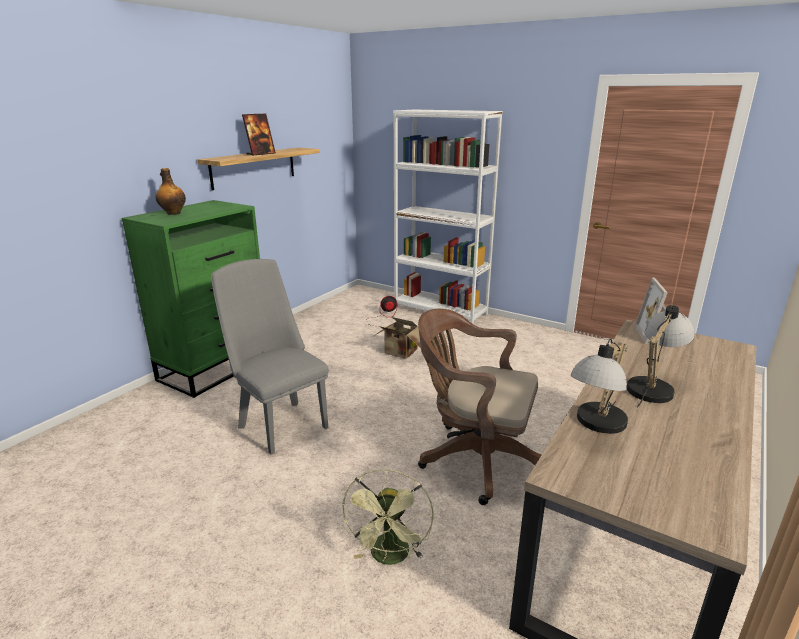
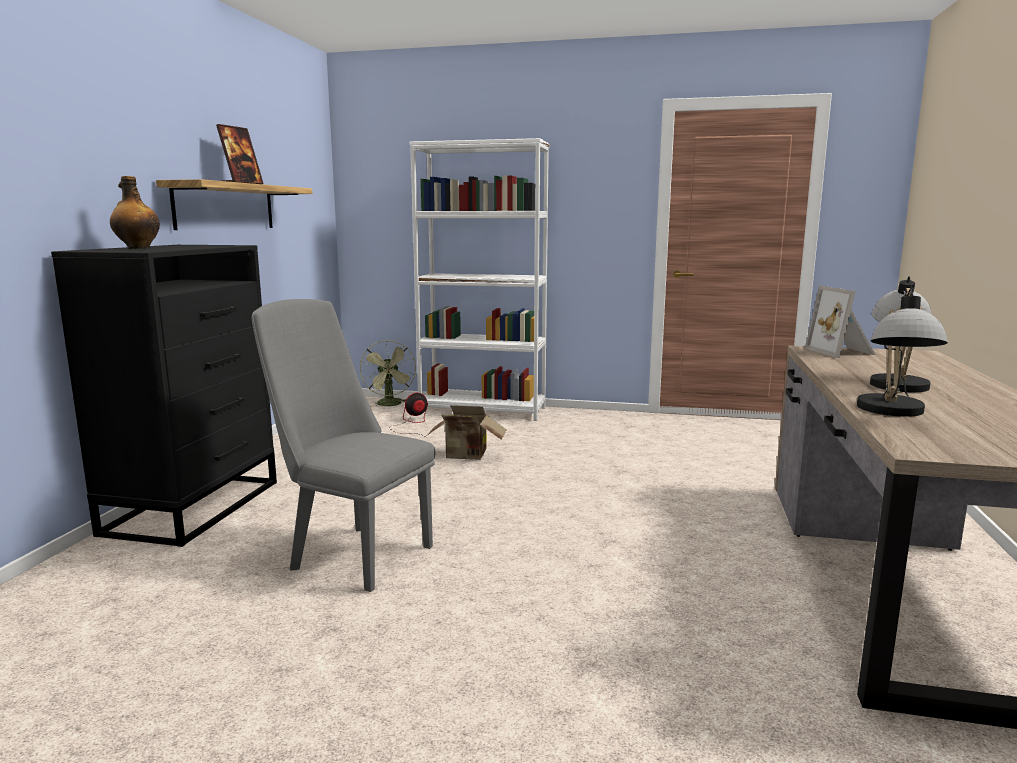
camera: 20 degrees left, 10 degrees down
green dresser [121,200,260,398] -> black dresser [51,245,277,547]
green fan [342,469,433,565] -> green fan moved to [360,340,416,407]
brown office chair [418,309,541,505] -> none

